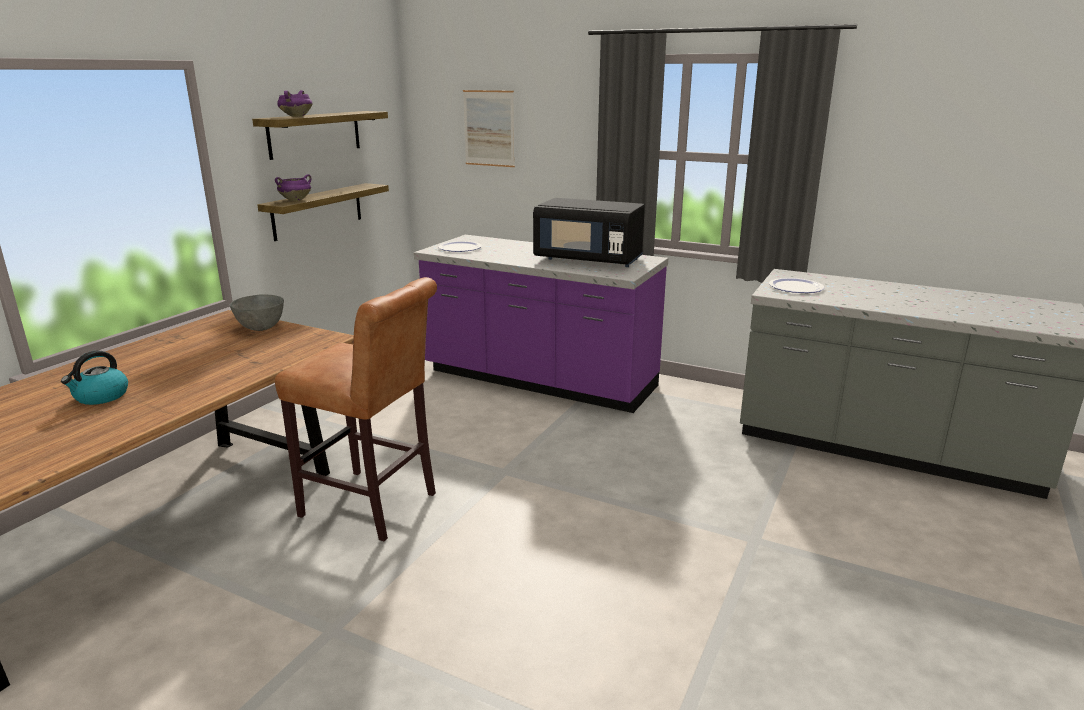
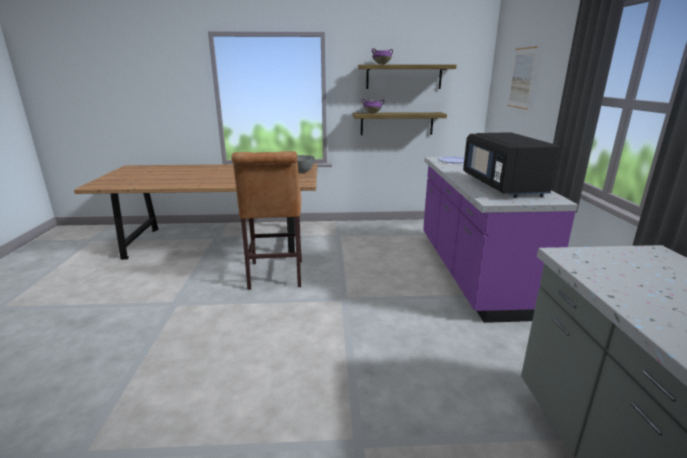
camera: 60 degrees right, 0 degrees up
kettle [61,350,128,405] -> none
plate [769,278,825,293] -> none

